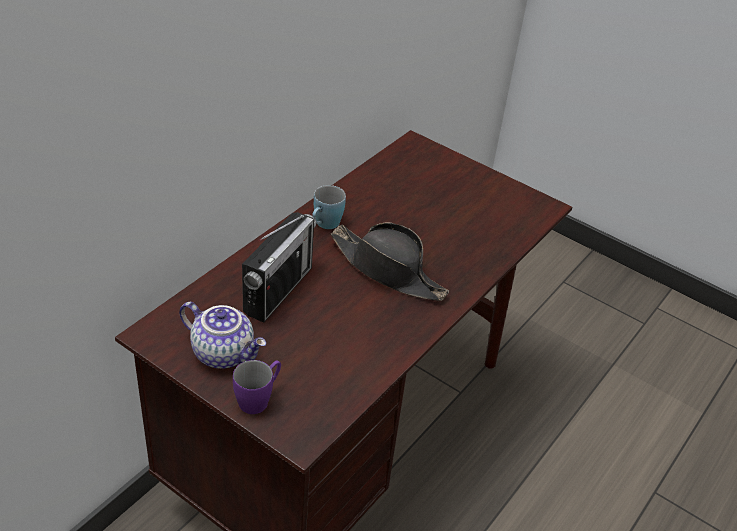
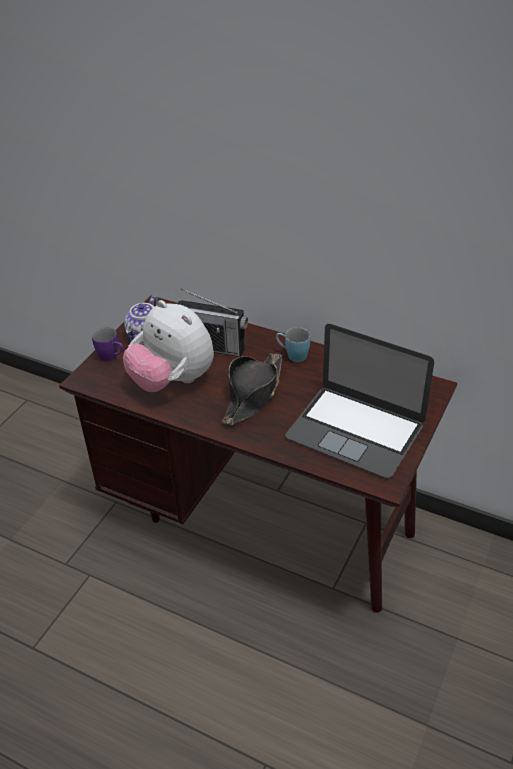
camera: 85 degrees right, 0 degrees up
none -> plush toy [123,300,214,392]
none -> laptop [285,324,434,478]

